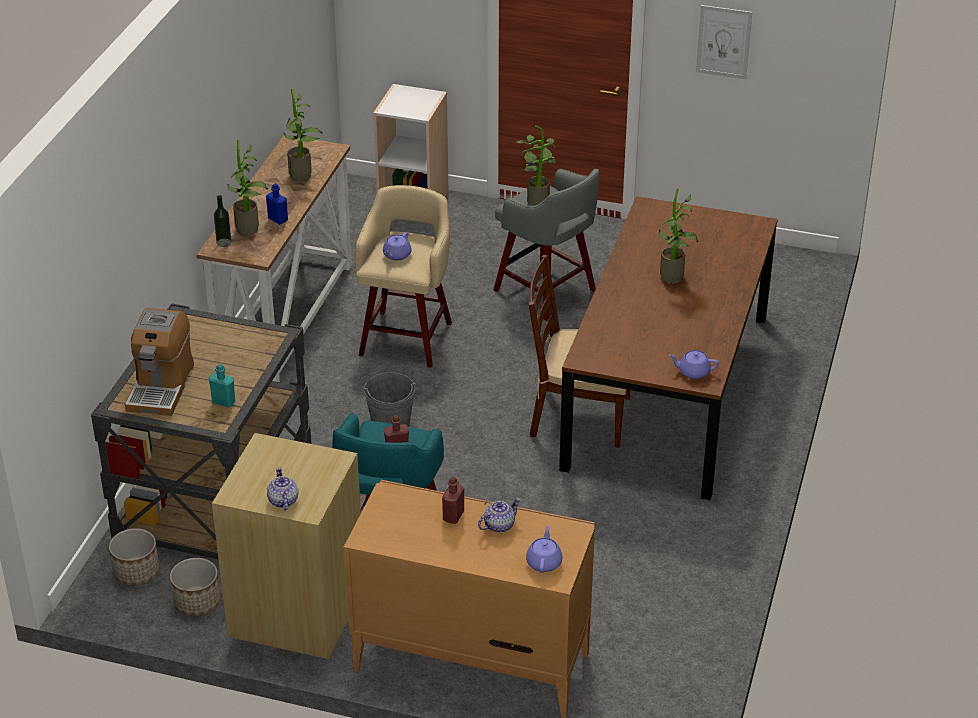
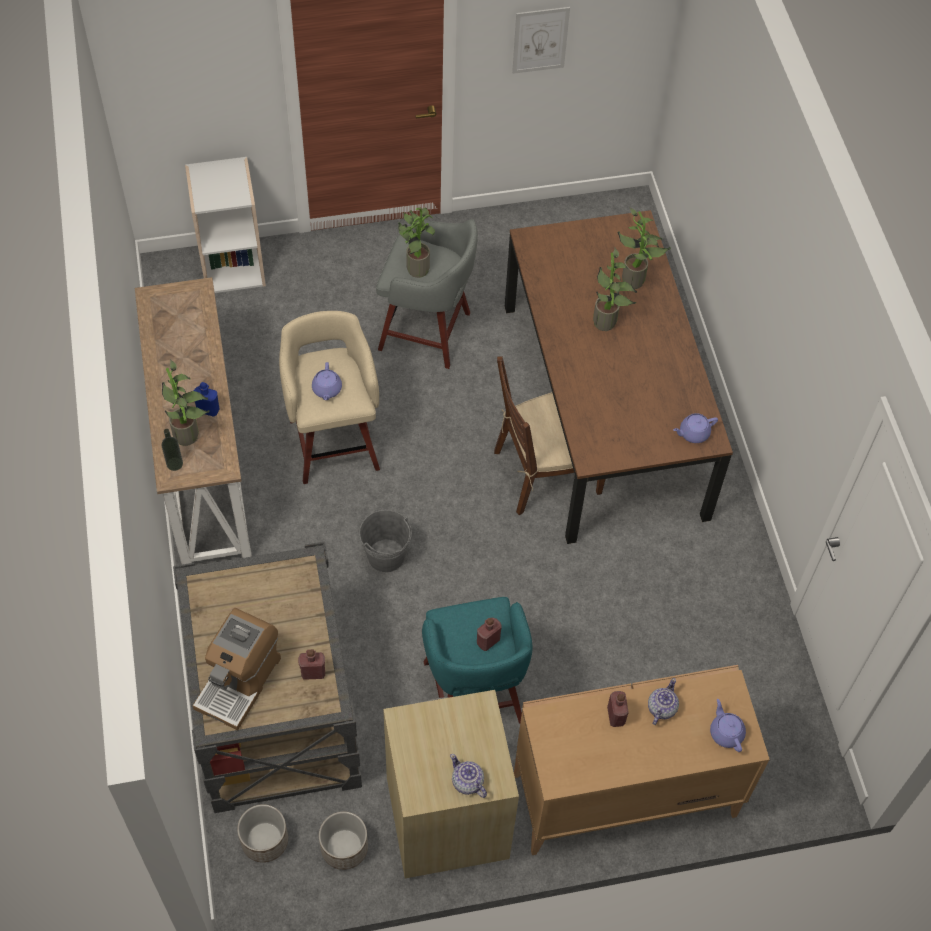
camera: 30 degrees left, 20 degrees up
coffee machine [125,308,194,416] -> coffee machine turned 45 degrees clockwise [193,608,281,730]
turquoise bottle [209,364,235,408] -> red bottle [298,649,325,680]
potted plant [284,89,323,182] -> potted plant moved to [617,207,671,289]

